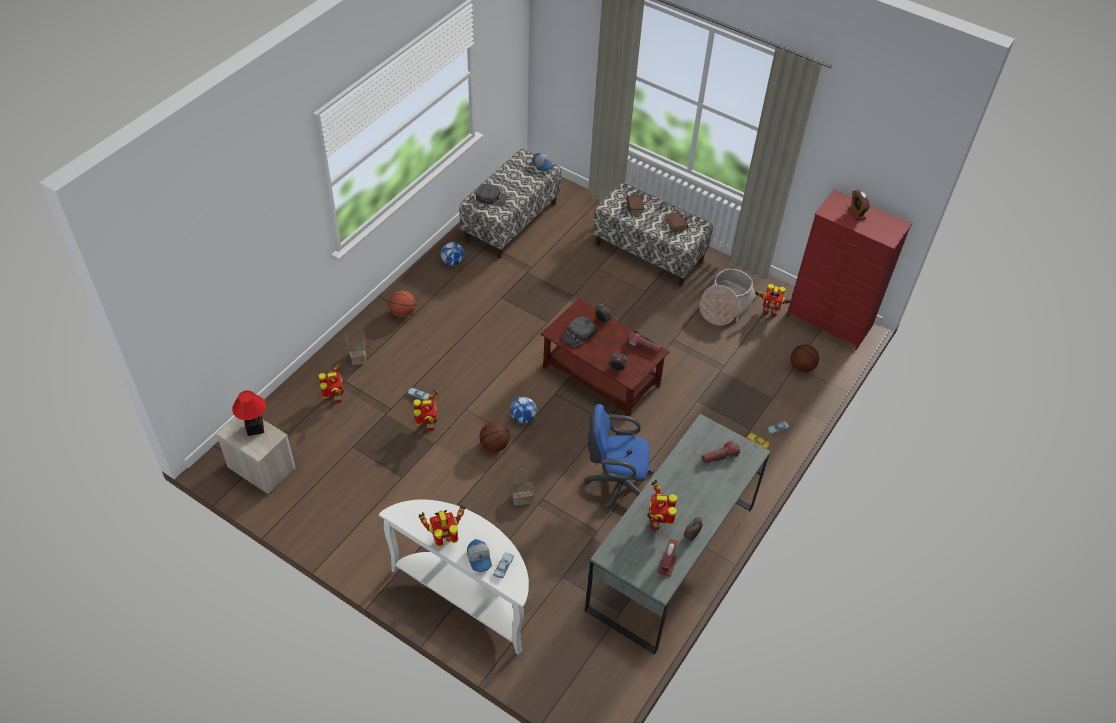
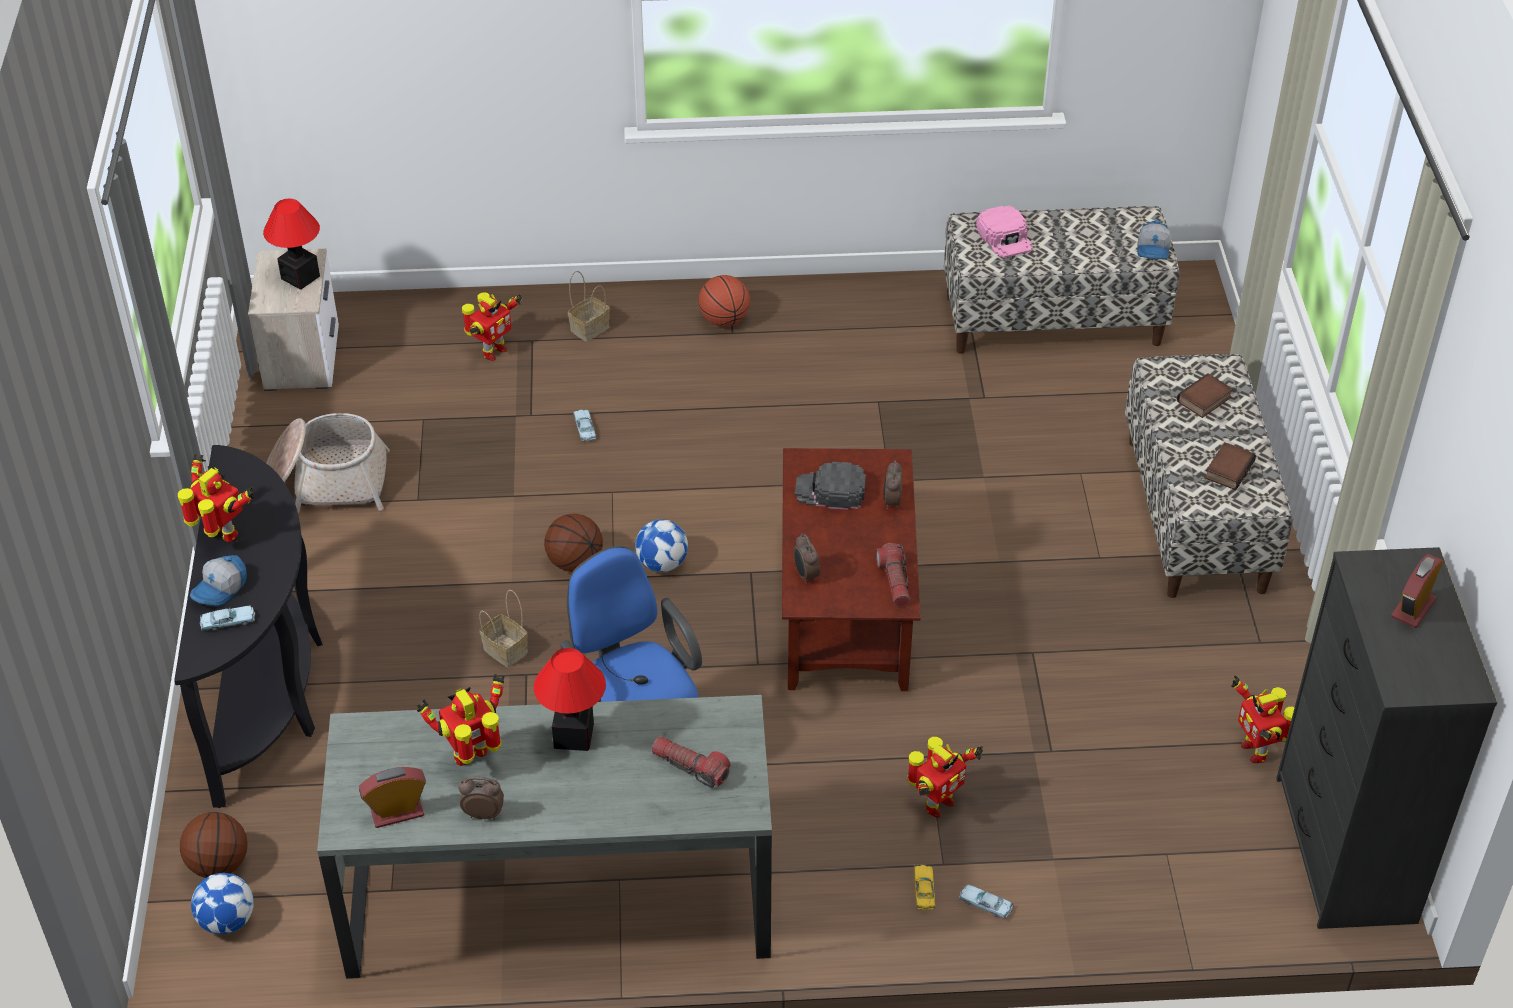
camera: 55 degrees right, 5 degrees down
white console table [379,500,529,655] -> black console table [174,445,323,808]
toy robot [414,389,438,431] -> toy robot moved to [907,737,983,817]
football [441,242,464,266] -> football moved to [191,873,254,934]
black cap [476,184,508,206] -> pink cap [976,206,1033,258]
basket [700,269,758,326] -> basket moved to [267,413,390,513]
red dresser [786,190,912,350] -> black dresser [1276,547,1497,929]
basketball [790,344,819,372] -> basketball moved to [180,812,248,878]
none -> table lamp [534,648,606,751]

